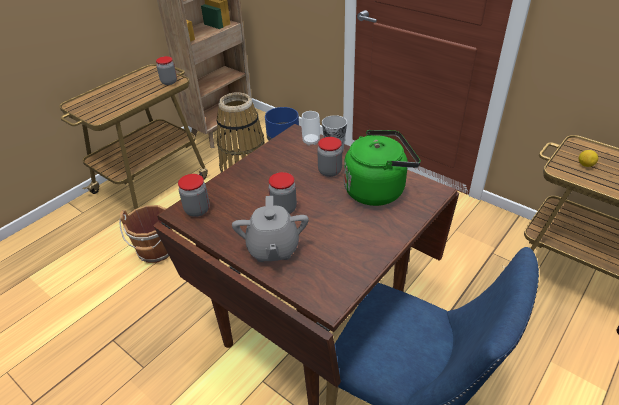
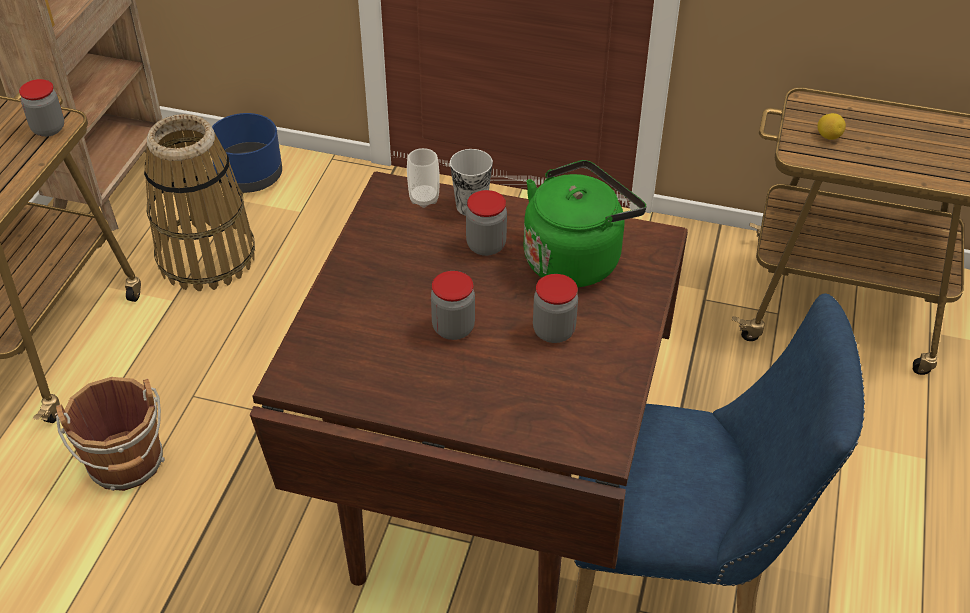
camera: 25 degrees left, 5 degrees up
jar [178,174,210,217] -> jar moved to [533,274,578,343]
grey teapot [232,196,309,262] -> none

